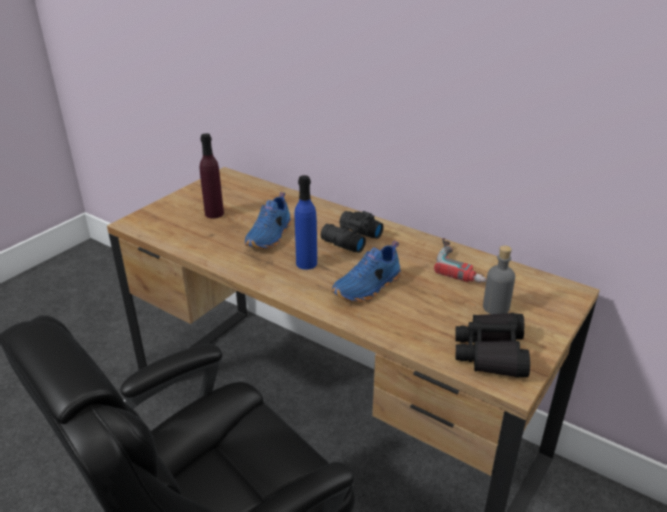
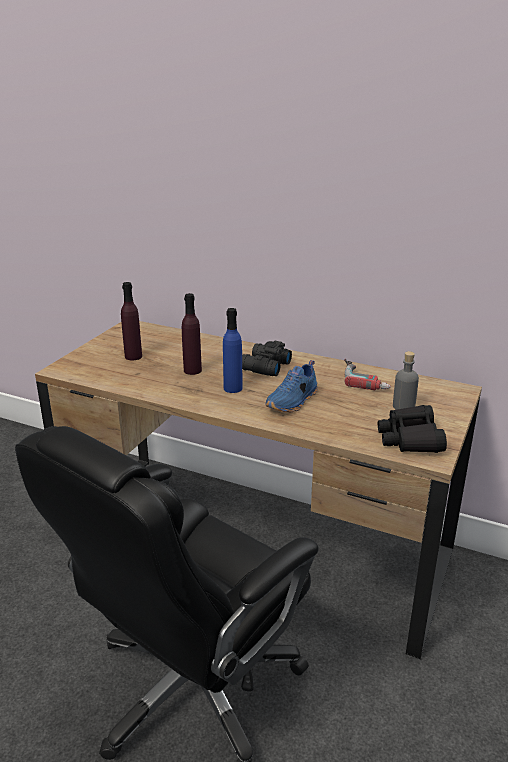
camera: 10 degrees left, 5 degrees down
blue shoe [245,192,291,249] -> purple bottle [182,293,202,375]

